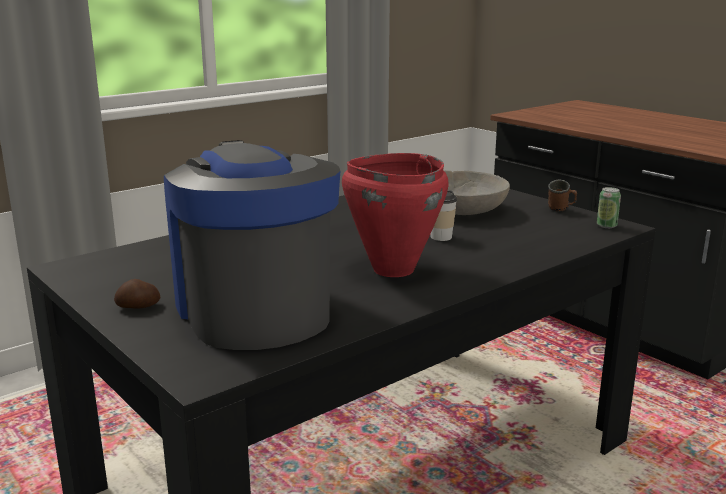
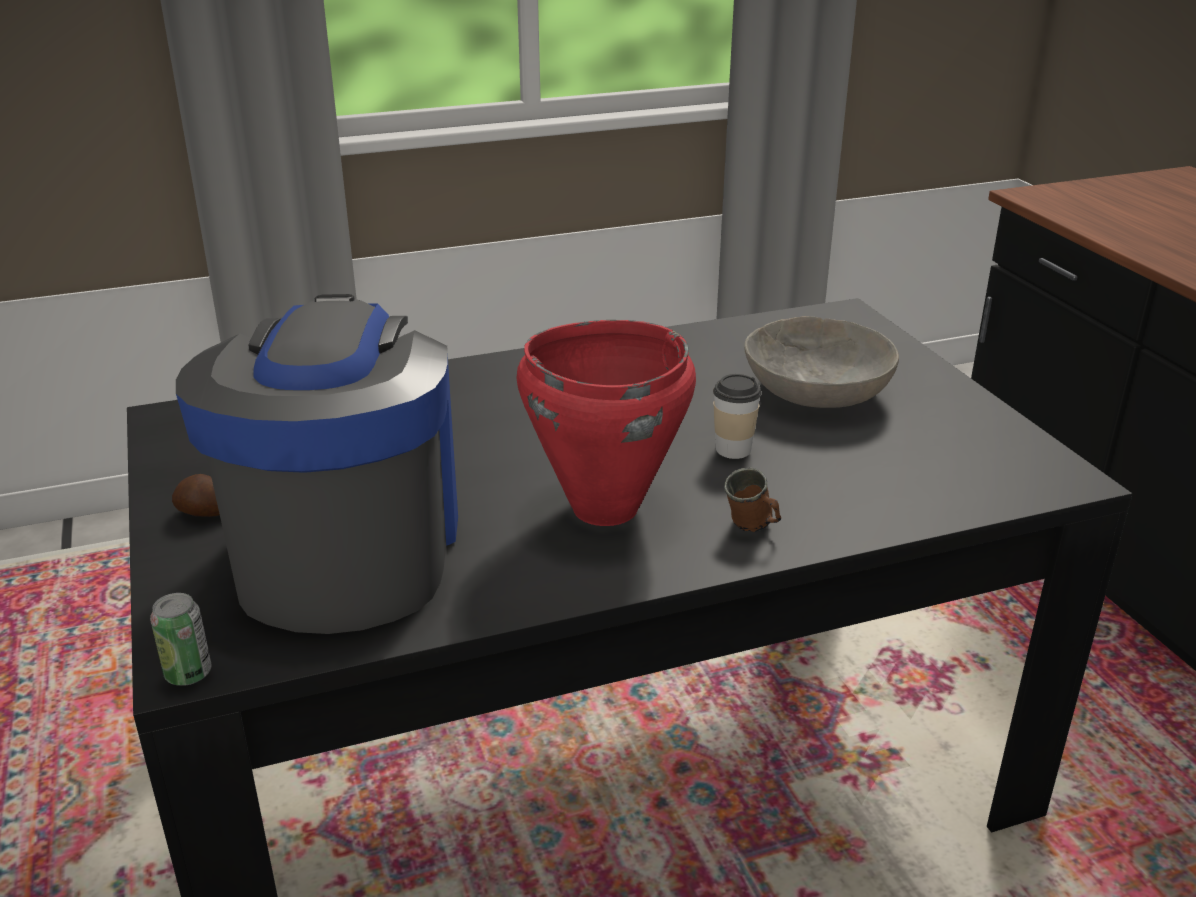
camera: 20 degrees right, 10 degrees up
brown mug [548,180,577,212] -> brown mug moved to [724,467,781,532]
can [597,187,621,228] -> can moved to [150,593,212,686]

